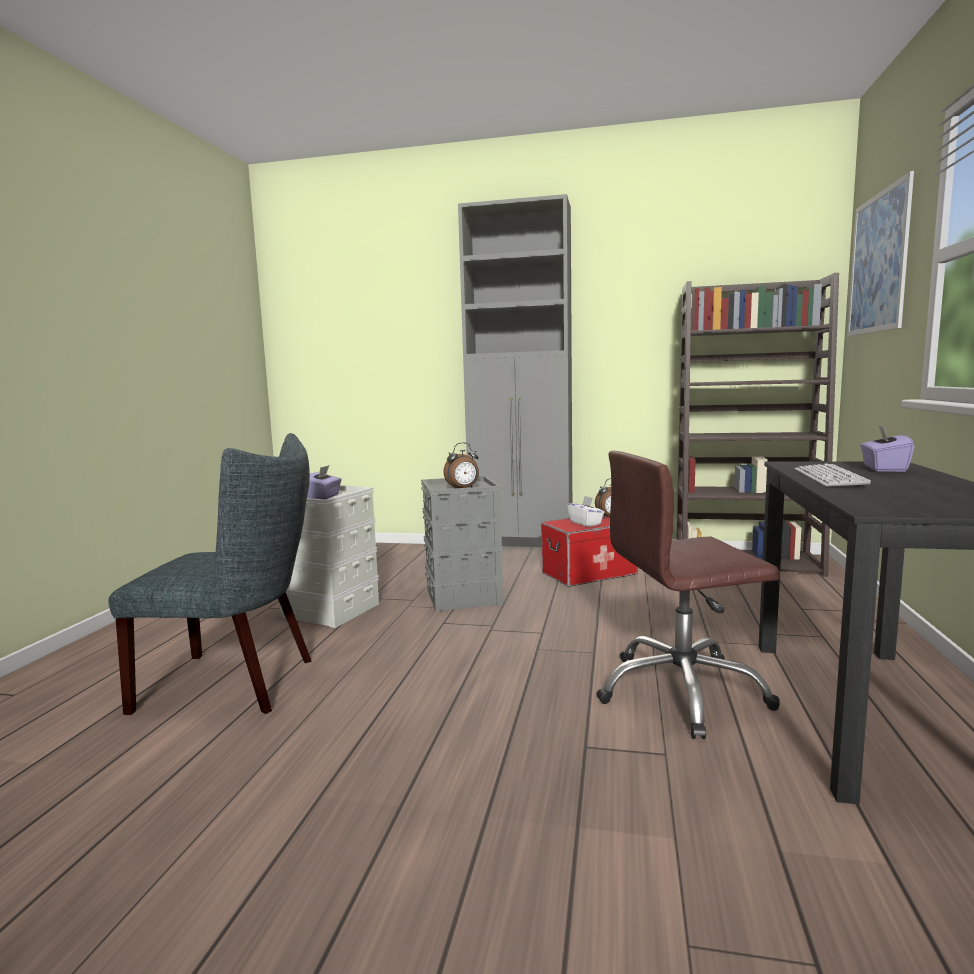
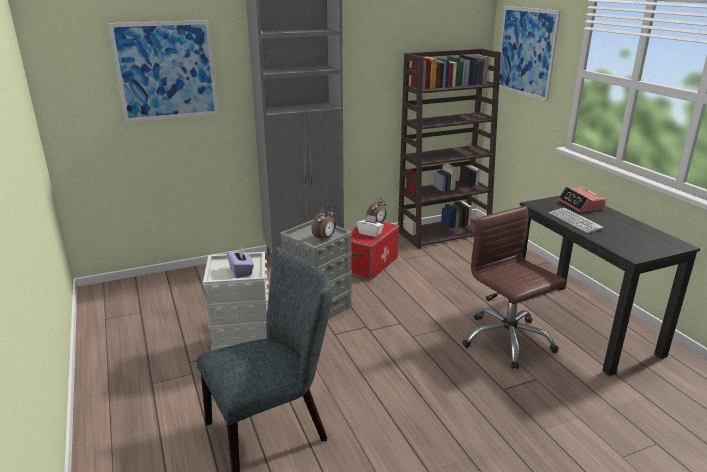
camera: 35 degrees left, 15 degrees up
brown office chair [596,451,780,739] -> brown office chair turned 105 degrees clockwise [462,206,567,369]
purple tissue box [860,426,915,472] -> alarm clock [558,187,606,213]
none -> picture [108,20,219,122]

